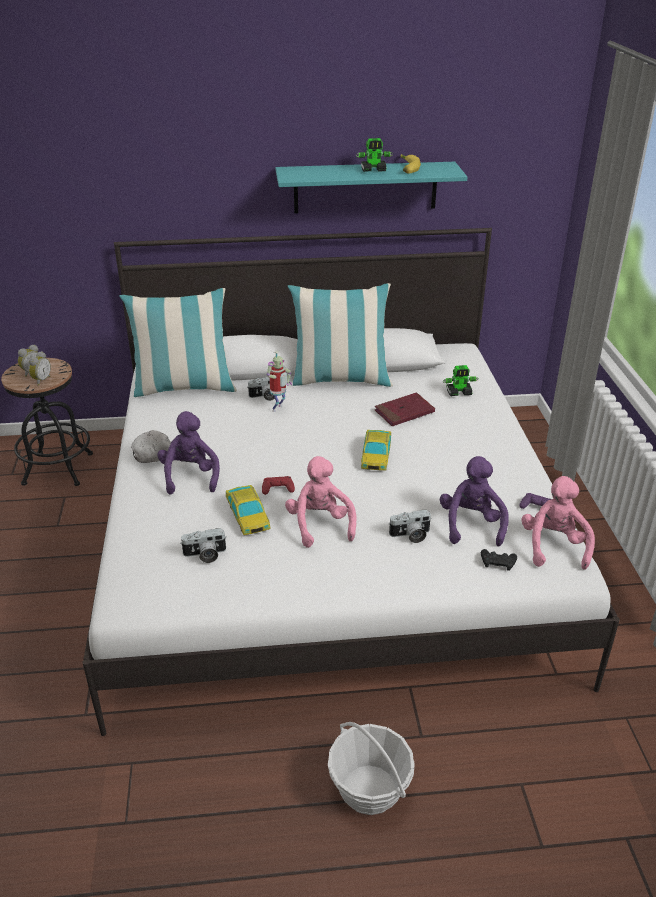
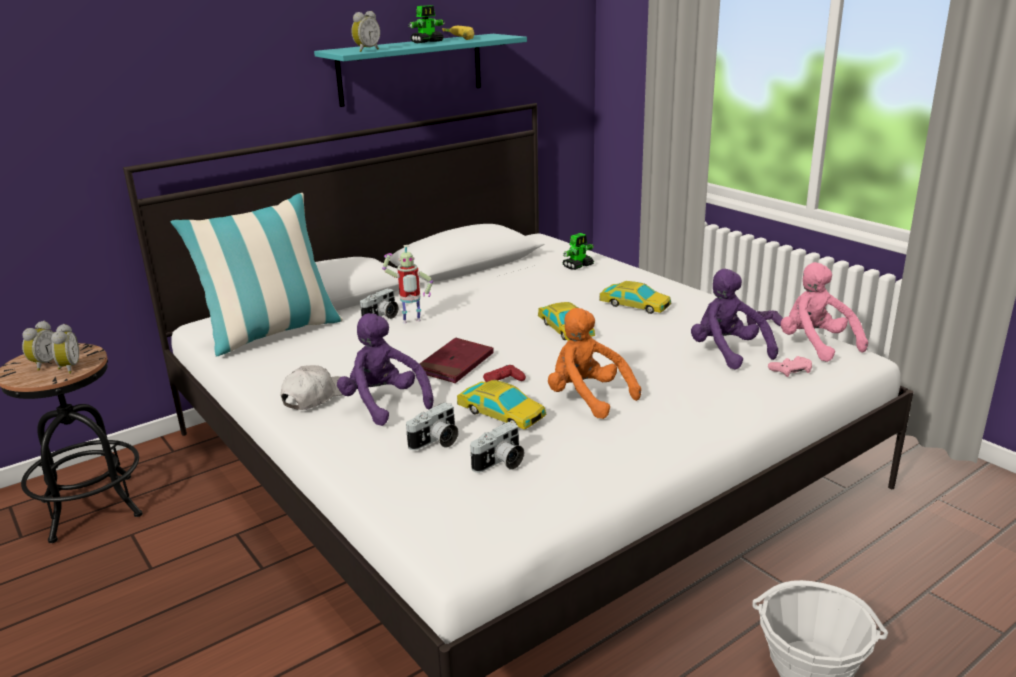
camera: 30 degrees left, 10 degrees down
toy robot [267,350,292,412] -> toy robot turned 75 degrees clockwise [382,245,433,323]
pink plush toy [285,456,357,548] -> orange plush toy [548,308,641,419]
pillow [288,283,393,387] -> none
red book [375,392,435,426] -> red book moved to [419,338,494,383]
camera [388,510,432,543] -> camera moved to [406,402,459,450]
black game controller [481,549,517,571] -> pink game controller [768,356,812,377]
none -> alarm clock [351,11,380,52]
none -> toy car [599,281,671,314]

